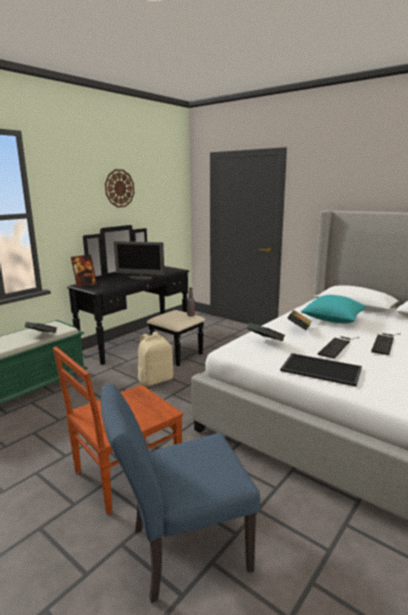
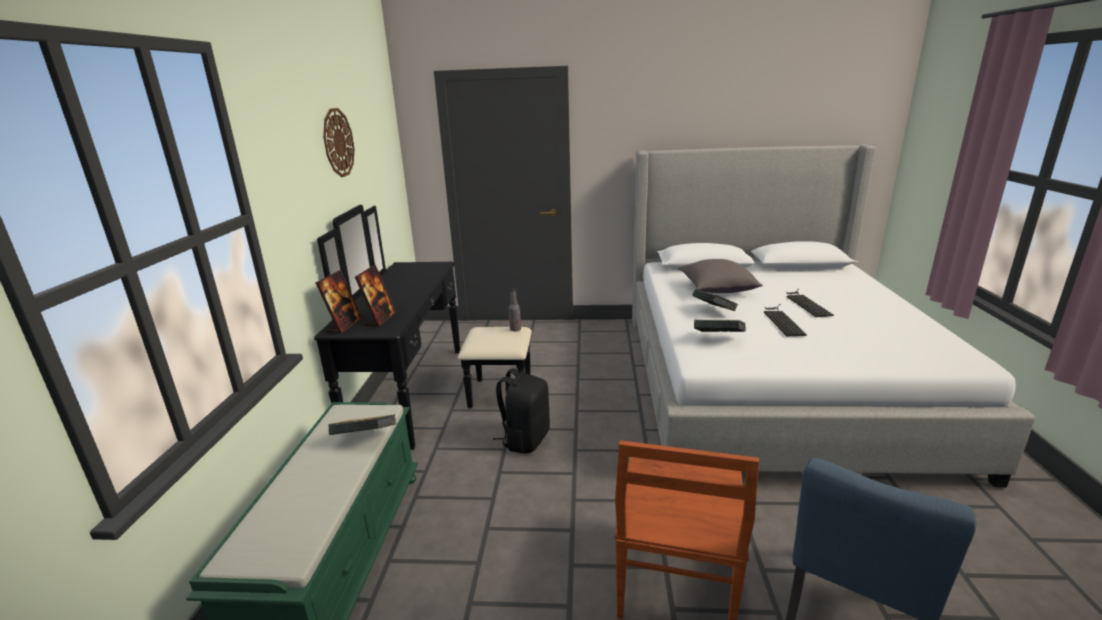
camera: 35 degrees left, 5 degrees up
monitor [114,241,164,280] -> none
beige backpack [138,332,173,386] -> black backpack [493,368,550,454]
tray [280,353,362,387] -> none
turquoise pillow [301,295,366,323] -> grey pillow [678,259,763,293]
none -> picture frame [355,265,396,327]

